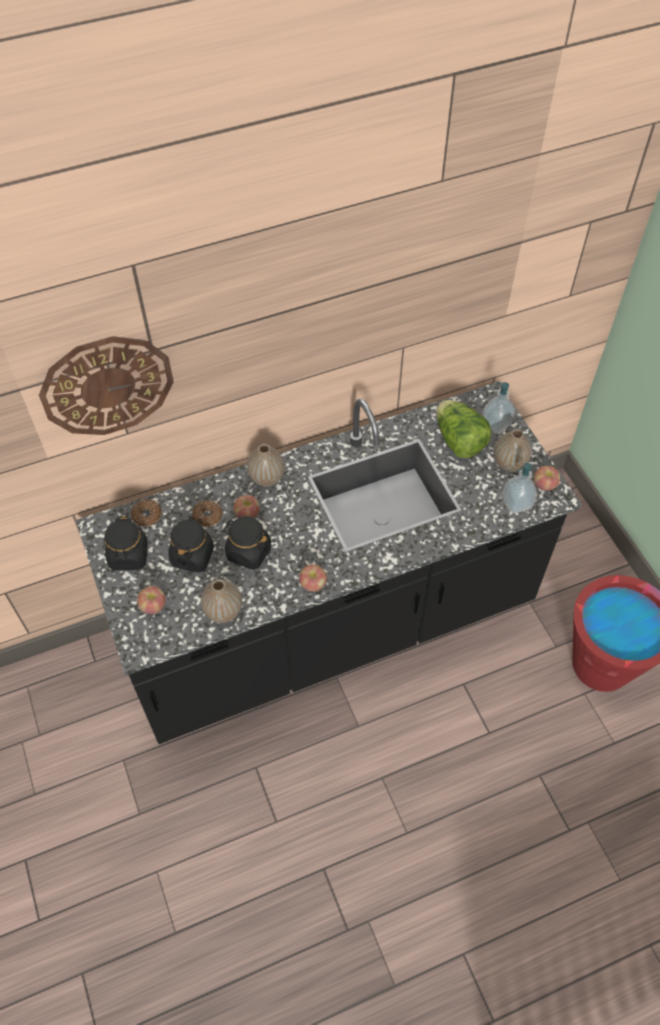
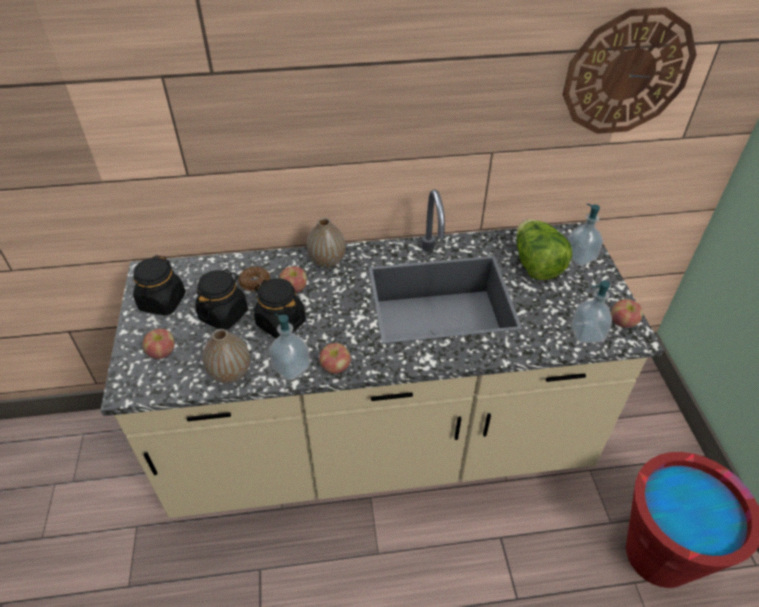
camera: 15 degrees right, 10 degrees down
wall clock [39,336,174,435] -> wall clock moved to [563,7,697,134]
black counter [76,382,582,744] -> beige counter [100,189,664,518]
donut [131,499,162,527] -> none
vase [494,429,532,472] -> none
none -> soap dispenser [268,314,310,381]

